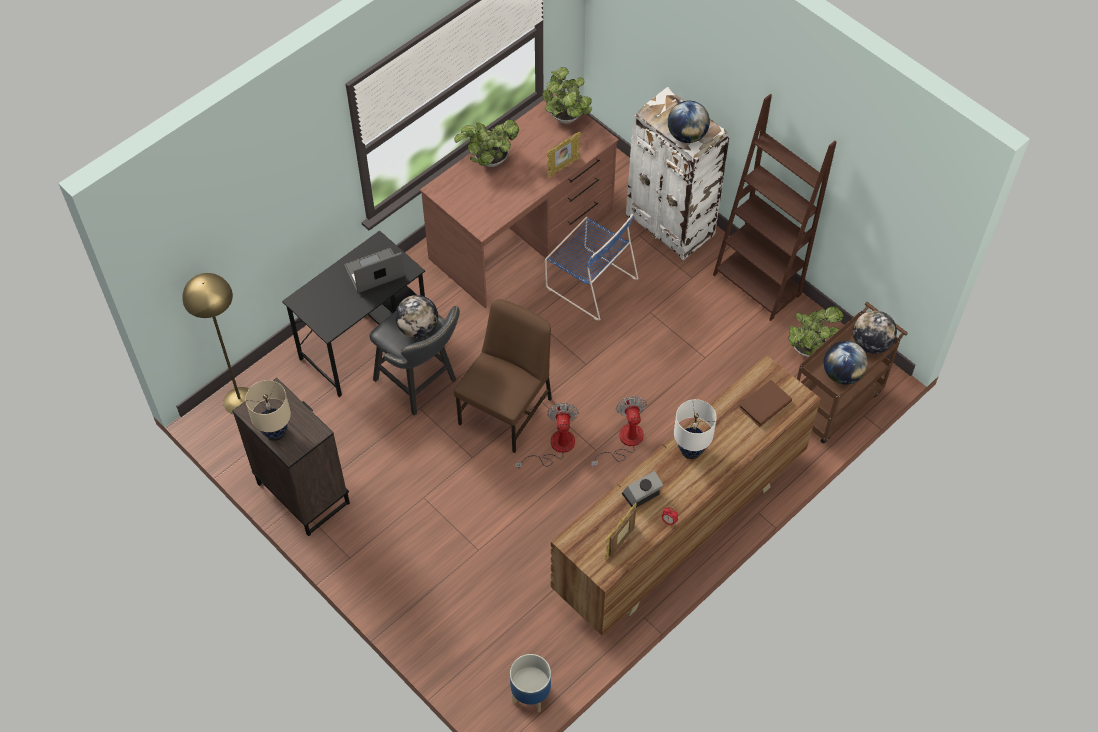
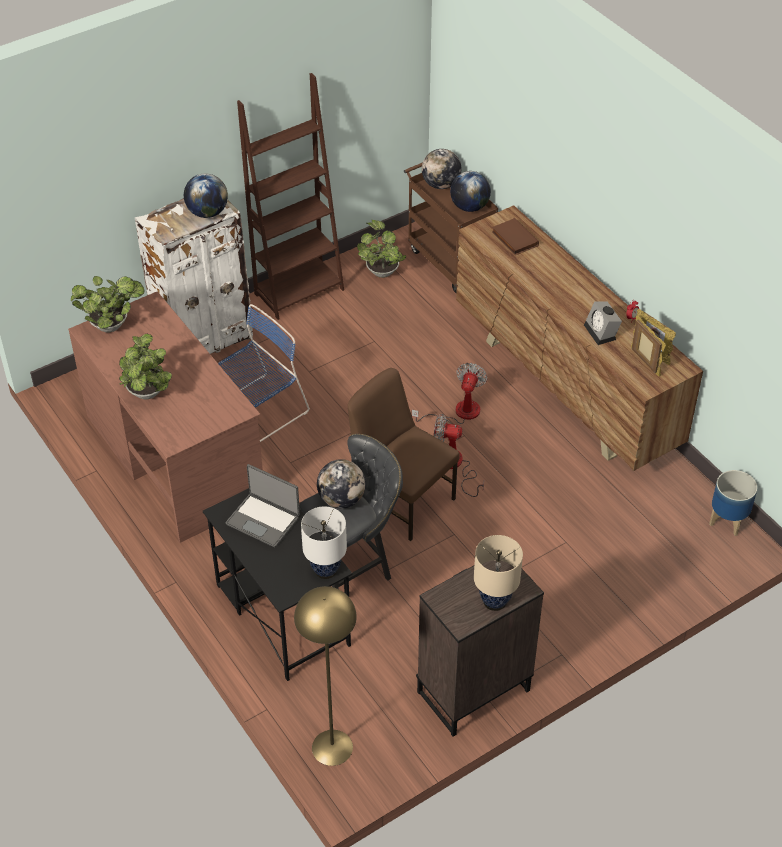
camera: 80 degrees left, 10 degrees down
laptop [344,248,405,293] -> laptop turned 45 degrees counterclockwise [226,464,300,548]
picture frame [547,132,581,178] -> picture frame moved to [631,315,666,376]
fan [591,396,647,467] -> fan turned 105 degrees clockwise [412,363,488,424]
white table lamp [674,399,716,459] -> white table lamp moved to [301,507,347,579]

